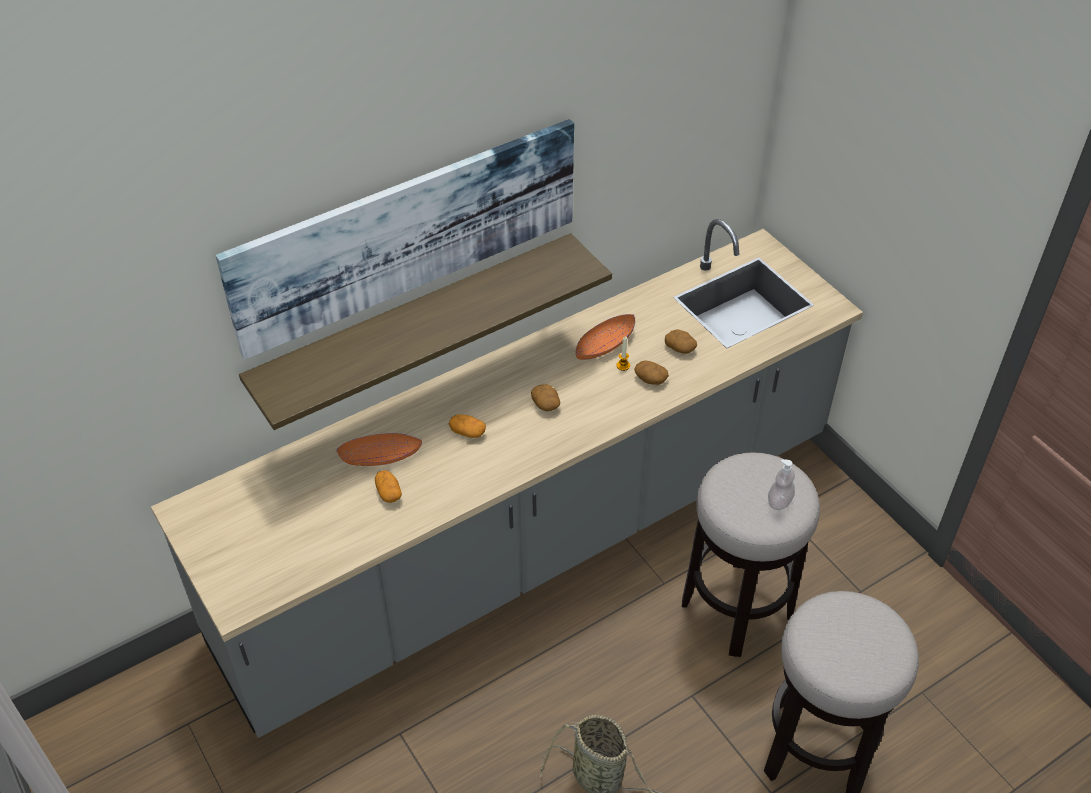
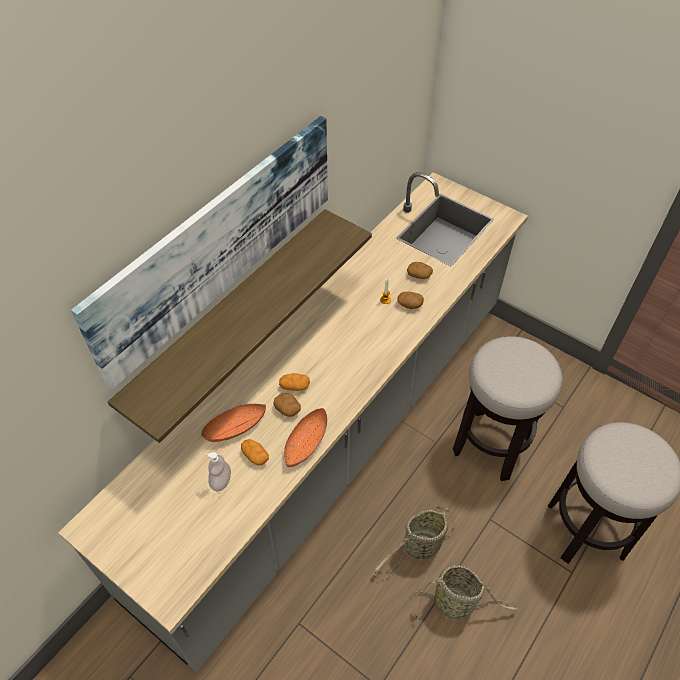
camera: 20 degrees left, 5 degrees up
potato [531,384,560,411] -> potato moved to [273,393,301,417]
orange bowl [576,314,635,360] -> orange bowl moved to [284,408,327,467]
soap dispenser [768,460,795,510] -> soap dispenser moved to [207,452,231,492]
none -> basket [373,505,455,579]

